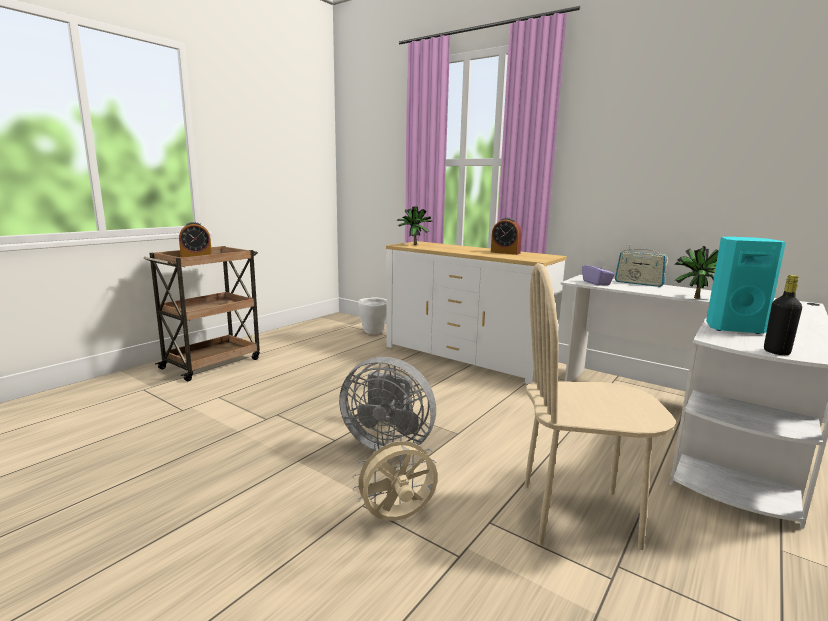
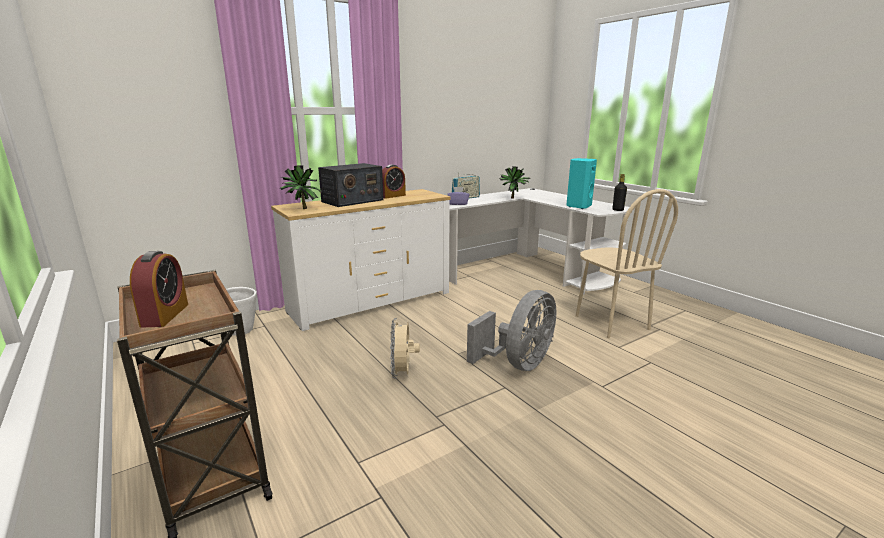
camera: 70 degrees left, 5 degrees up
beige fan [353,434,438,521] -> beige fan moved to [390,318,420,378]
beige chair [524,263,676,550] -> beige chair turned 45 degrees counterclockwise [576,189,678,338]
none -> radio [318,163,384,207]

